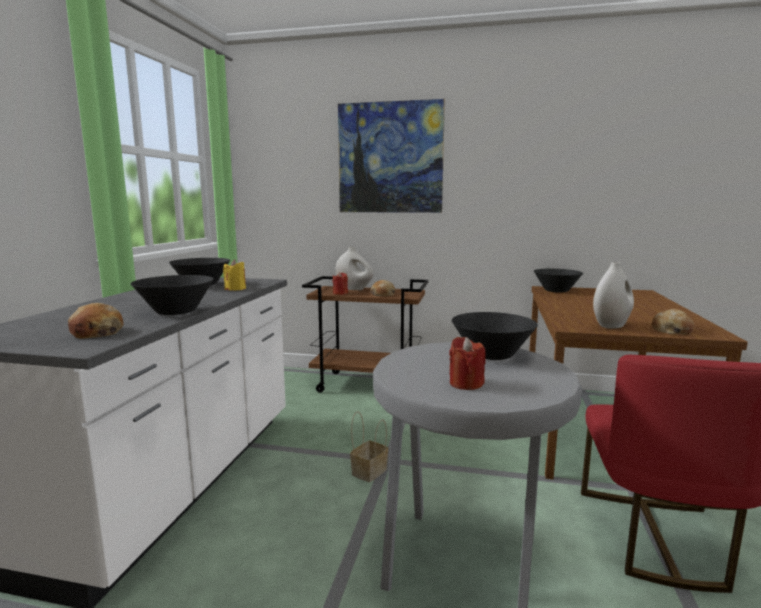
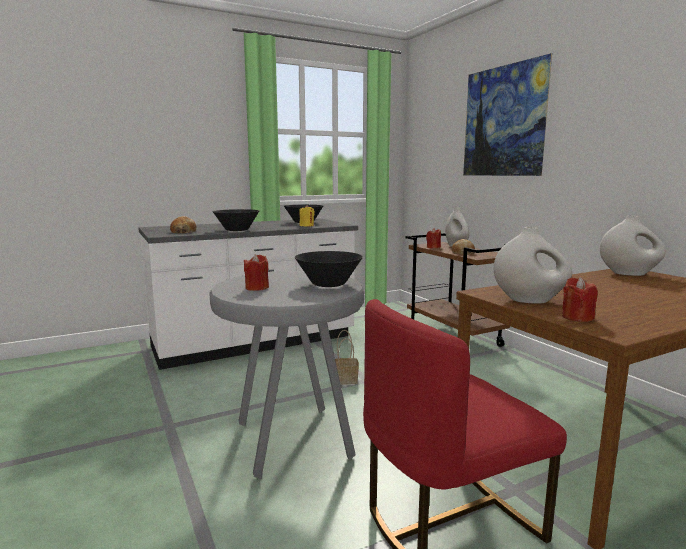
camera: 50 degrees right, 0 degrees up
black bowl [534,269,583,293] -> white vase [600,215,666,276]
bread [651,309,694,335] -> red candle [562,277,598,322]

